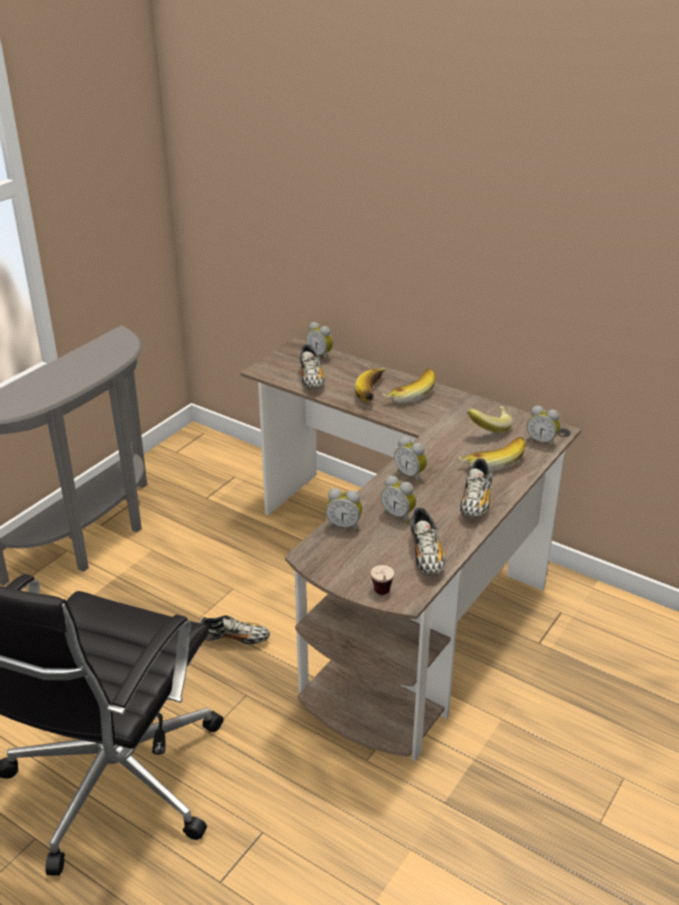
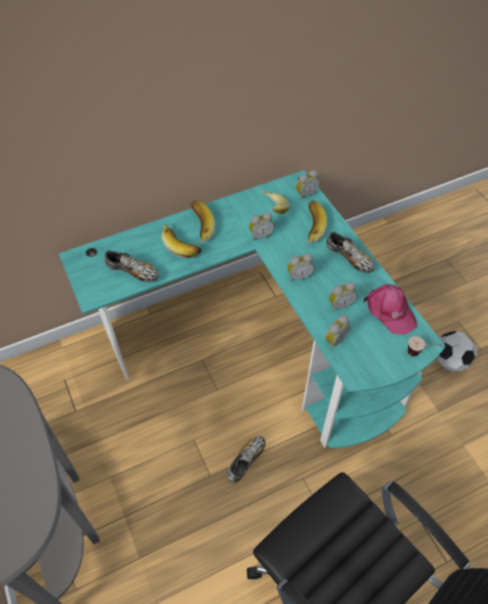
camera: 60 degrees left, 20 degrees up
brown desk [241,337,581,761] -> turquoise desk [59,170,446,448]
alarm clock [306,322,333,360] -> alarm clock moved to [249,212,274,241]
shoe [411,507,446,576] -> pink cap [364,284,417,335]
none -> football [436,331,477,372]

